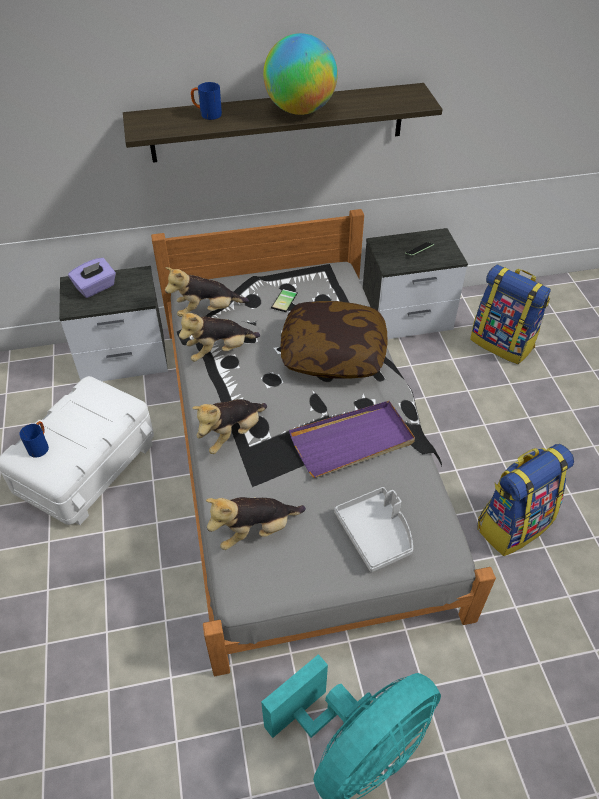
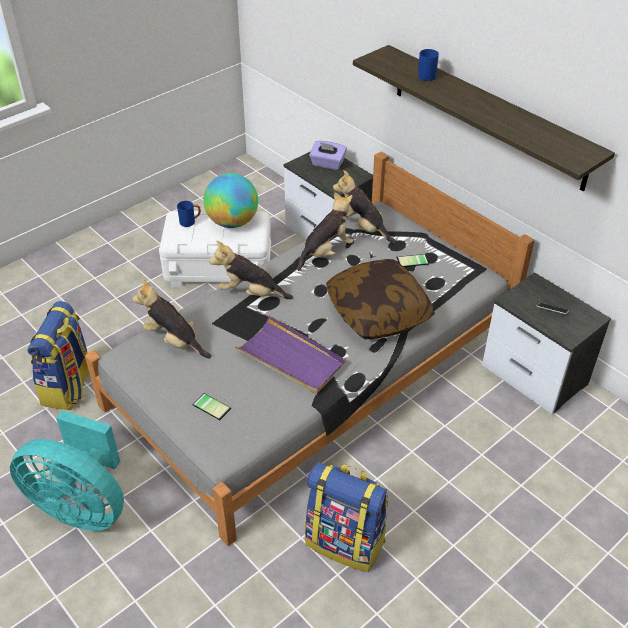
camera: 60 degrees right, 5 degrees down
plush toy [177,312,260,362] -> plush toy turned 105 degrees clockwise [297,192,354,271]
globe [263,33,338,115] -> globe moved to [204,173,258,228]
grey tray [334,487,413,572] -> phone [192,393,231,420]
backpack [470,265,551,364] -> backpack moved to [28,301,89,411]

